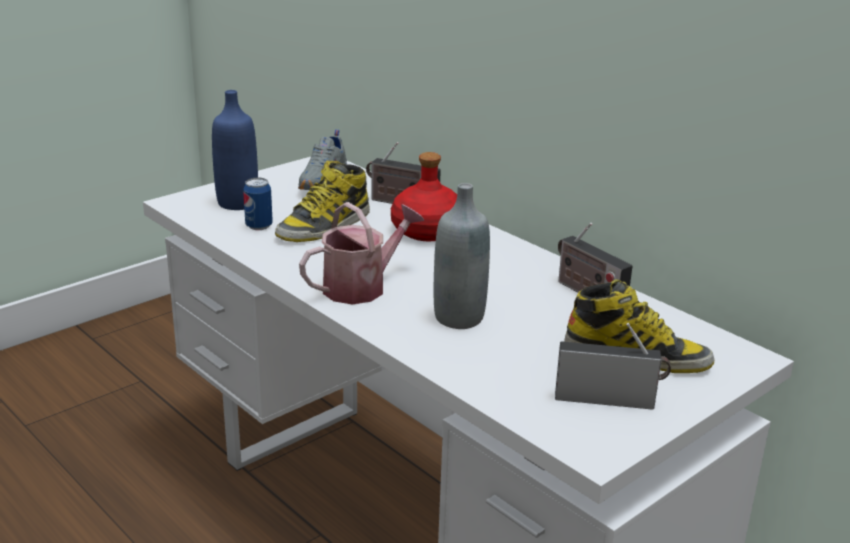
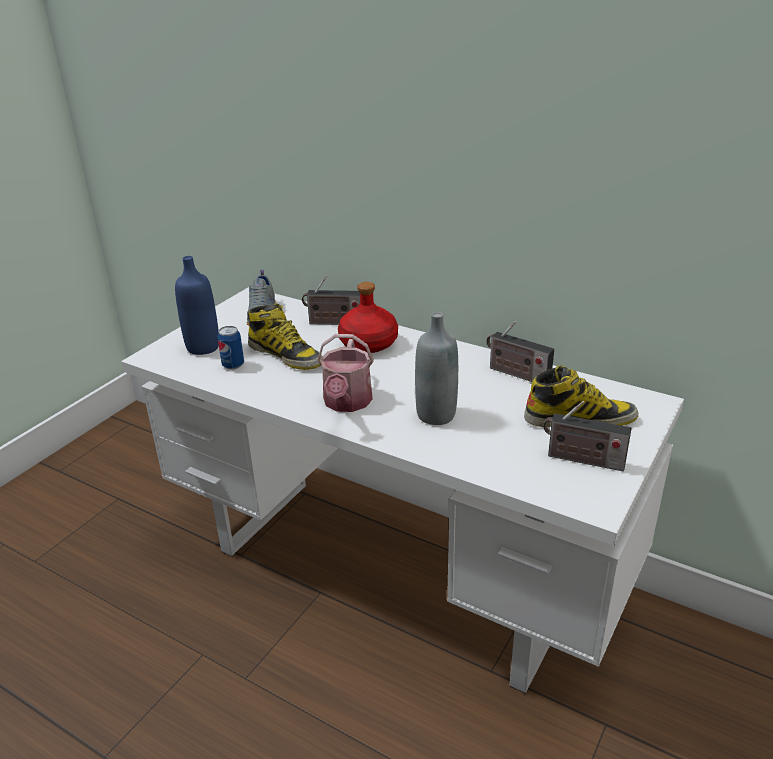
camera: 15 degrees left, 5 degrees up
boot [275,161,370,242] -> boot turned 75 degrees counterclockwise [247,303,322,370]
watering can [299,202,425,304] -> watering can turned 150 degrees clockwise [317,334,374,412]
radio [555,323,671,410] -> radio turned 150 degrees counterclockwise [543,401,632,471]

